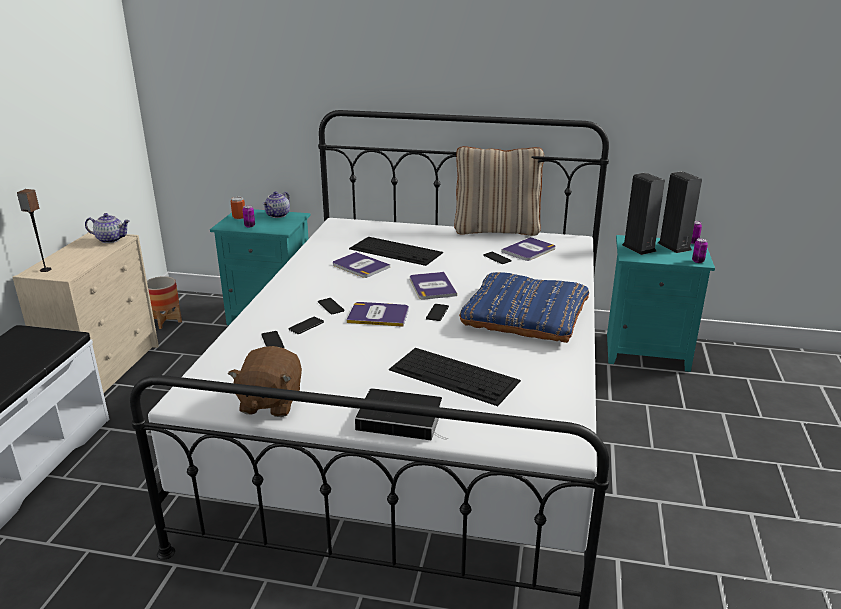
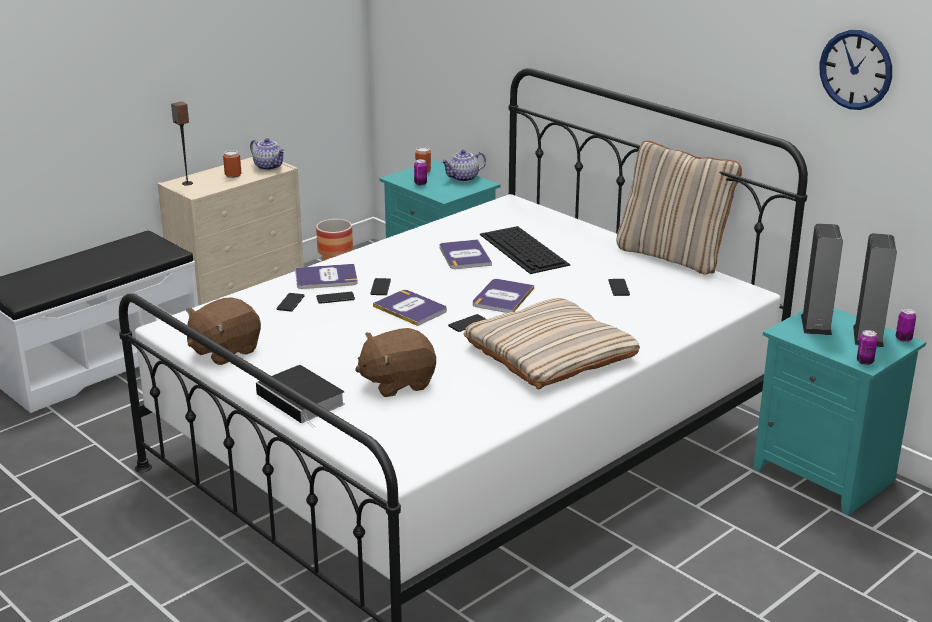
camera: 35 degrees right, 0 degrees up
keyboard [389,348,521,406] -> brown plush toy [355,328,436,397]
blue pillow [459,272,589,343] -> beige pillow [463,298,640,390]
book [501,237,555,261] -> book moved to [295,264,358,289]
none -> can [223,150,241,178]
none -> wall clock [820,30,892,110]

